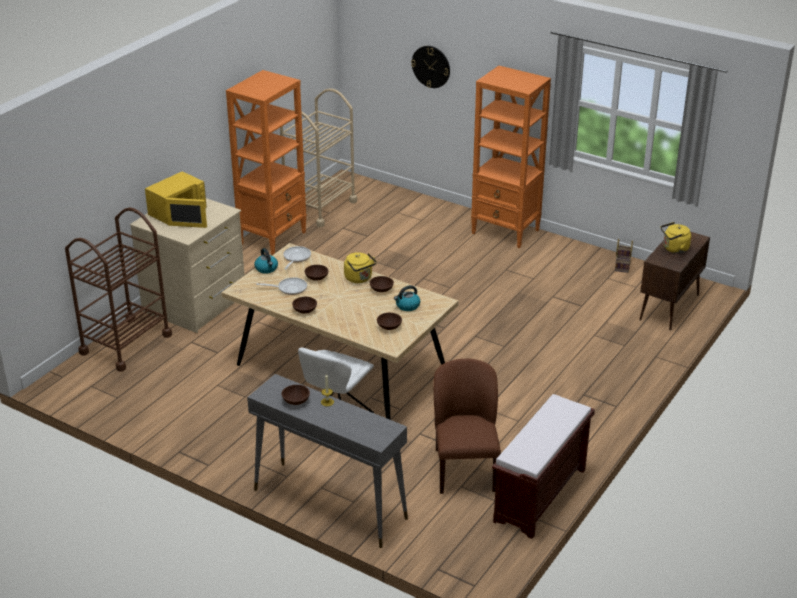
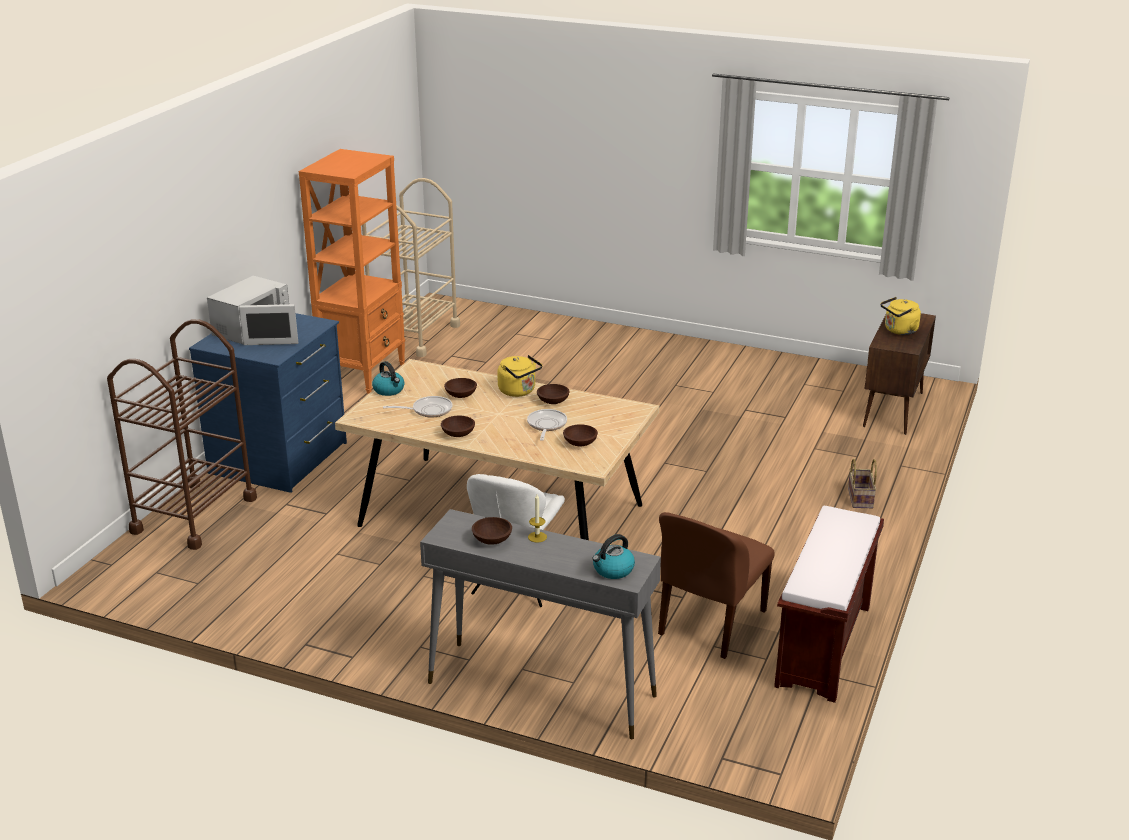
camera: 10 degrees left, 5 degrees down
beige dresser [130,198,244,333] -> blue dresser [189,313,347,493]
yellow microwave [145,171,207,228] -> white microwave [207,276,298,345]
frying pan [283,246,311,270] -> frying pan moved to [527,409,567,441]
kettle [394,285,420,311] -> kettle moved to [592,534,635,579]
wall clock [411,46,450,88] -> none
brown chair [433,359,501,494] -> brown chair turned 135 degrees counterclockwise [658,512,775,659]
orange bookcase [471,66,551,248] -> none
basket [615,239,633,273] -> basket moved to [848,459,877,508]

